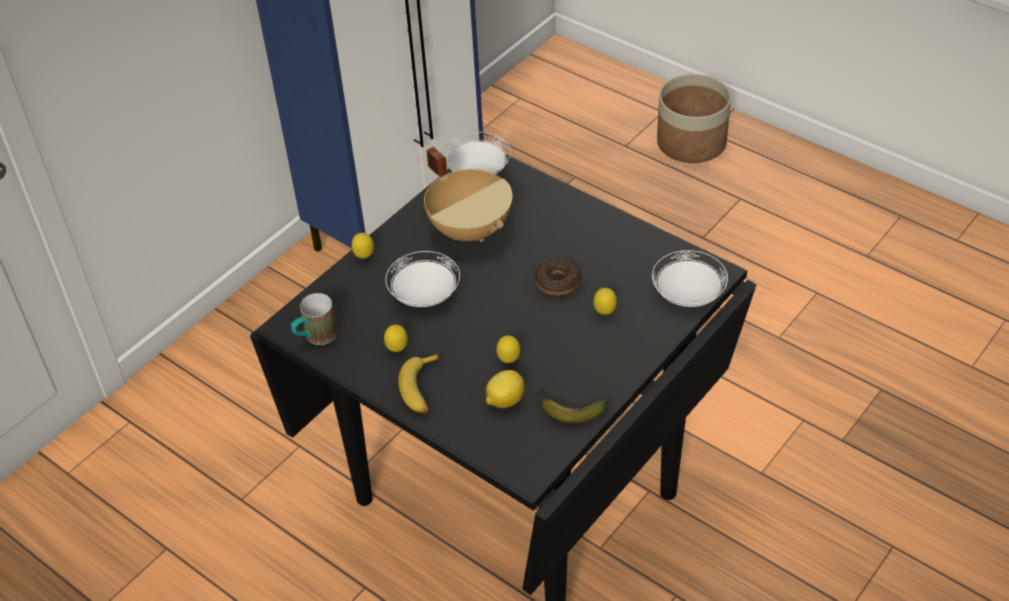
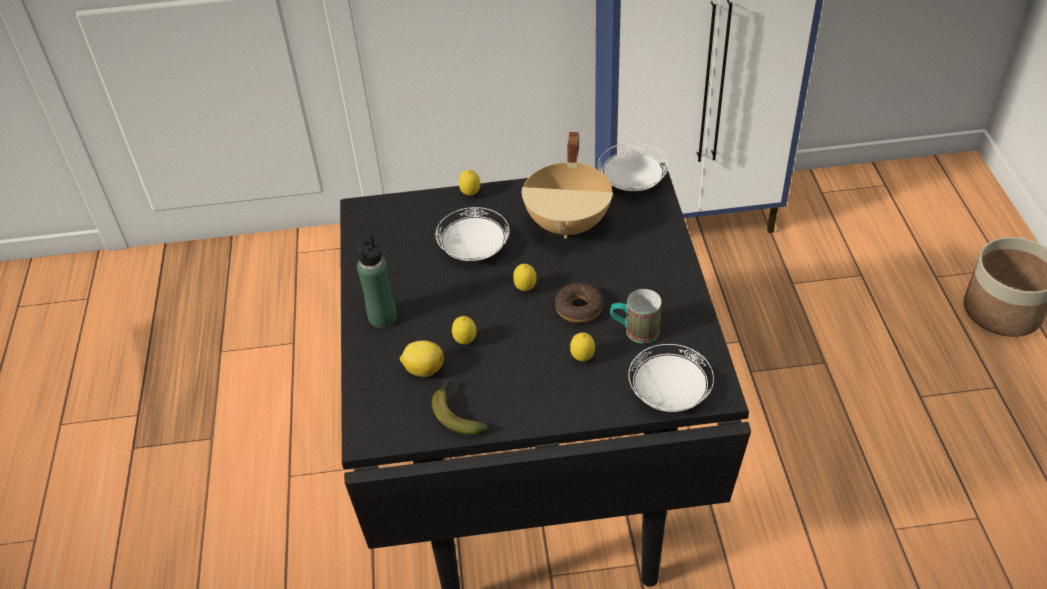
camera: 45 degrees right, 0 degrees up
mug [291,293,338,345] -> mug moved to [610,289,662,343]
lemon [384,325,408,352] -> lemon moved to [513,264,537,291]
banana [398,353,439,414] -> green bottle [357,234,397,328]

